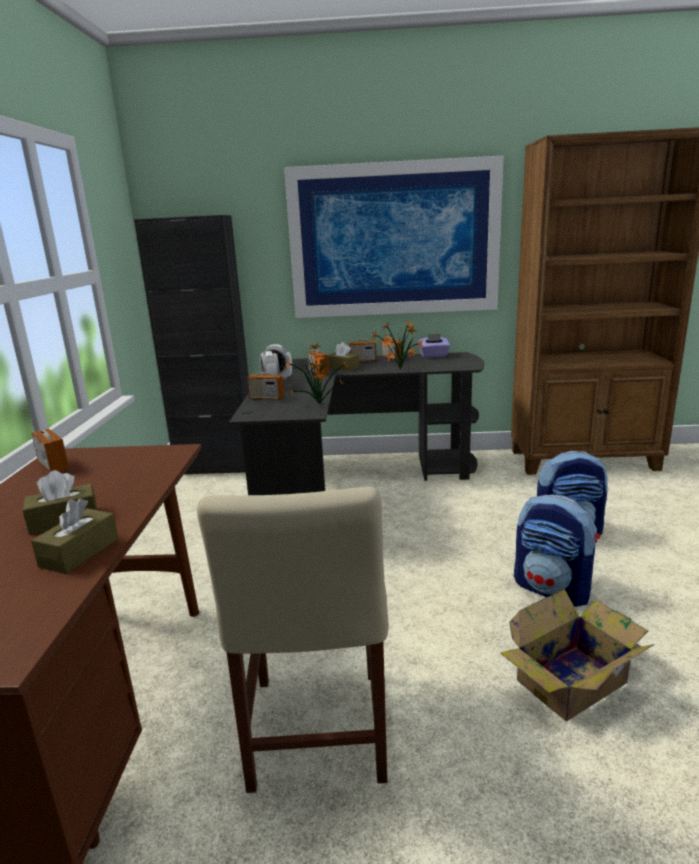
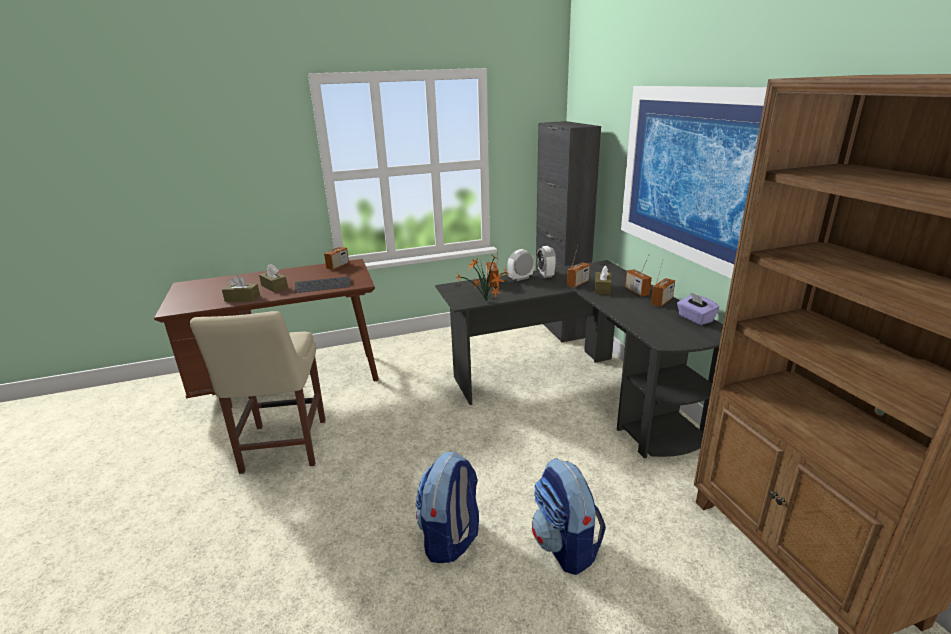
camera: 70 degrees right, 5 degrees up
beige chair [197,487,389,793] -> beige chair turned 75 degrees counterclockwise [190,311,325,474]
potted plant [372,320,424,369] -> none
cardboard box [500,589,655,721] -> none
none -> keyboard [295,276,351,293]

